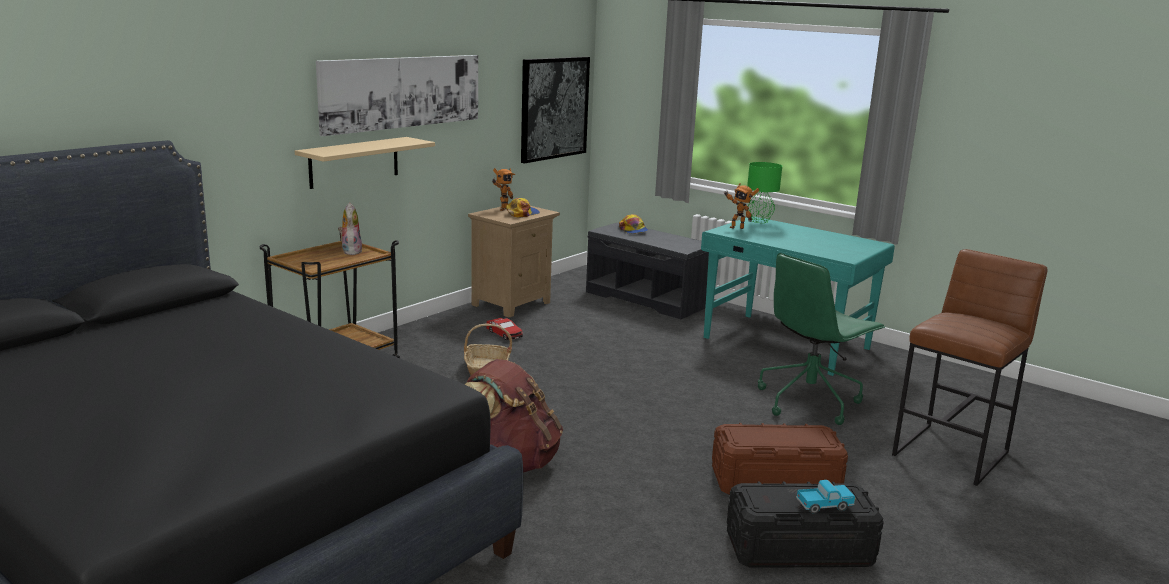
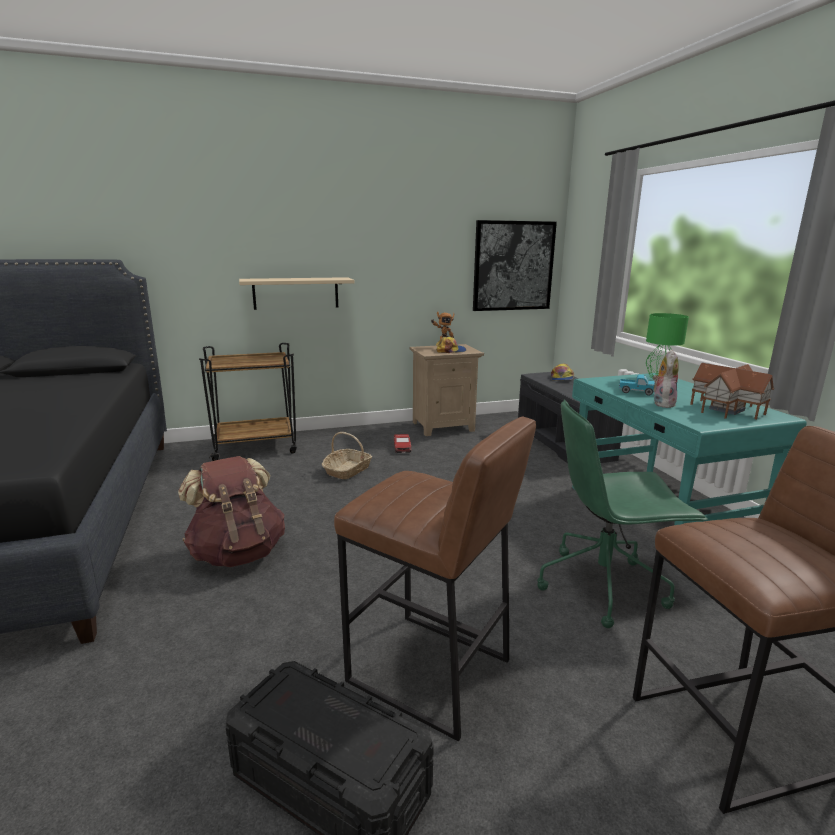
camera: 35 degrees right, 0 degrees up
picture [316,55,478,136] -> none
plush toy [338,202,362,255] -> plush toy moved to [653,349,679,408]
brown storage box [712,423,848,495] -> brown stool [334,416,536,742]
toy robot [723,183,759,229] -> none
toy truck [796,480,856,514] -> toy truck moved to [619,374,655,396]
none -> toy house [690,363,774,420]

